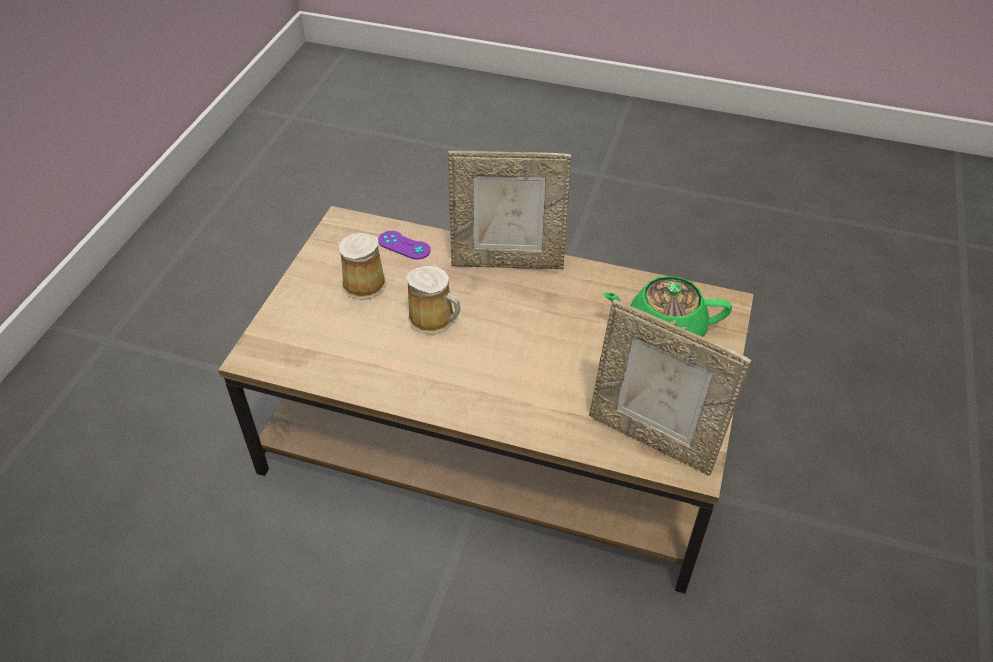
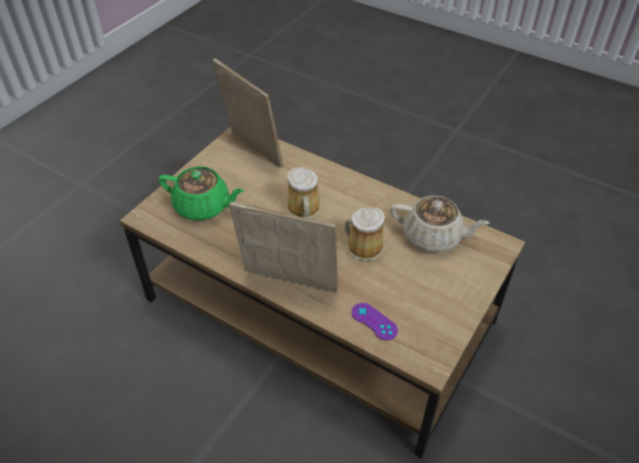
camera: 165 degrees left, 0 degrees up
mug [339,233,387,300] -> mug moved to [287,167,321,219]
none -> beige teapot [391,195,489,253]

